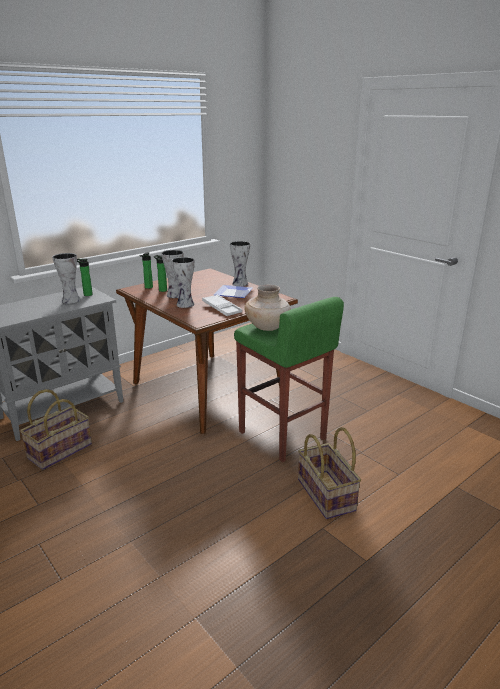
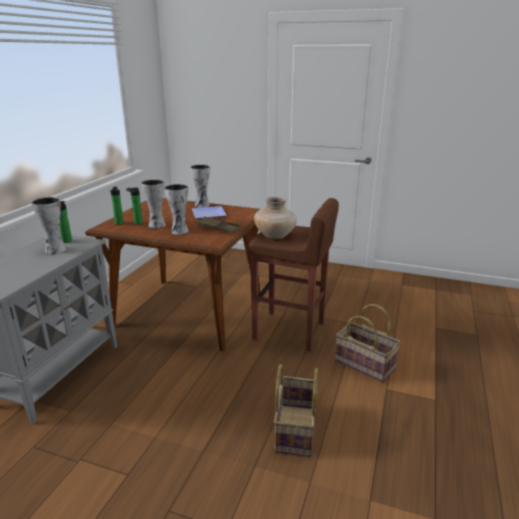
camera: 30 degrees left, 0 degrees up
basket [20,389,92,470] -> basket moved to [274,364,318,457]
white tray [202,294,242,316] -> brown tray [196,216,241,234]
green stool [234,297,344,462] -> brown stool [248,198,339,351]

